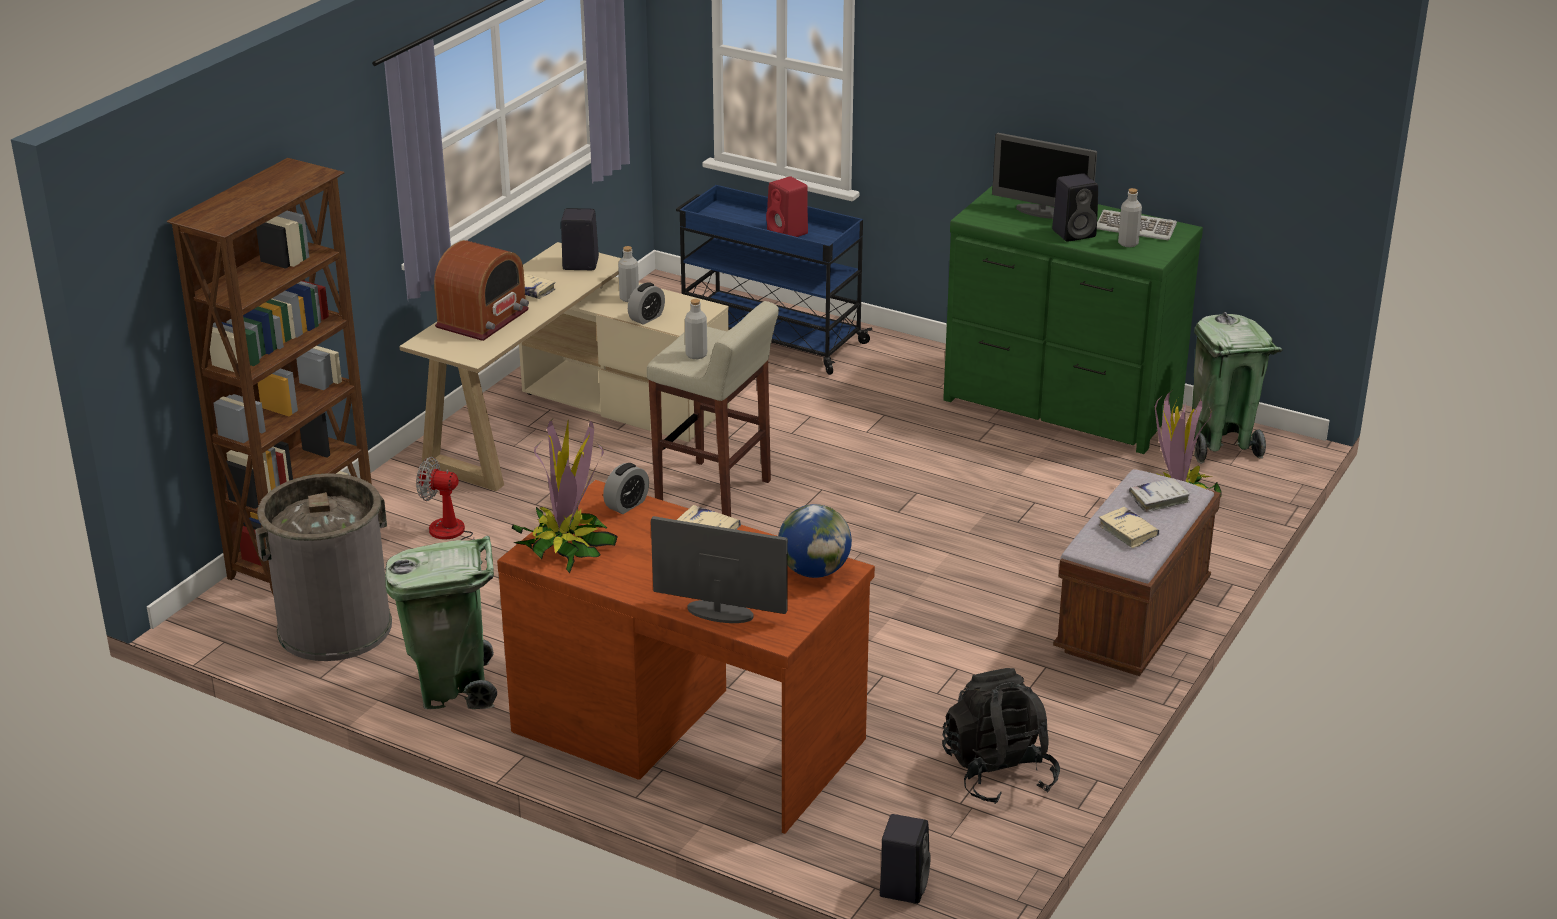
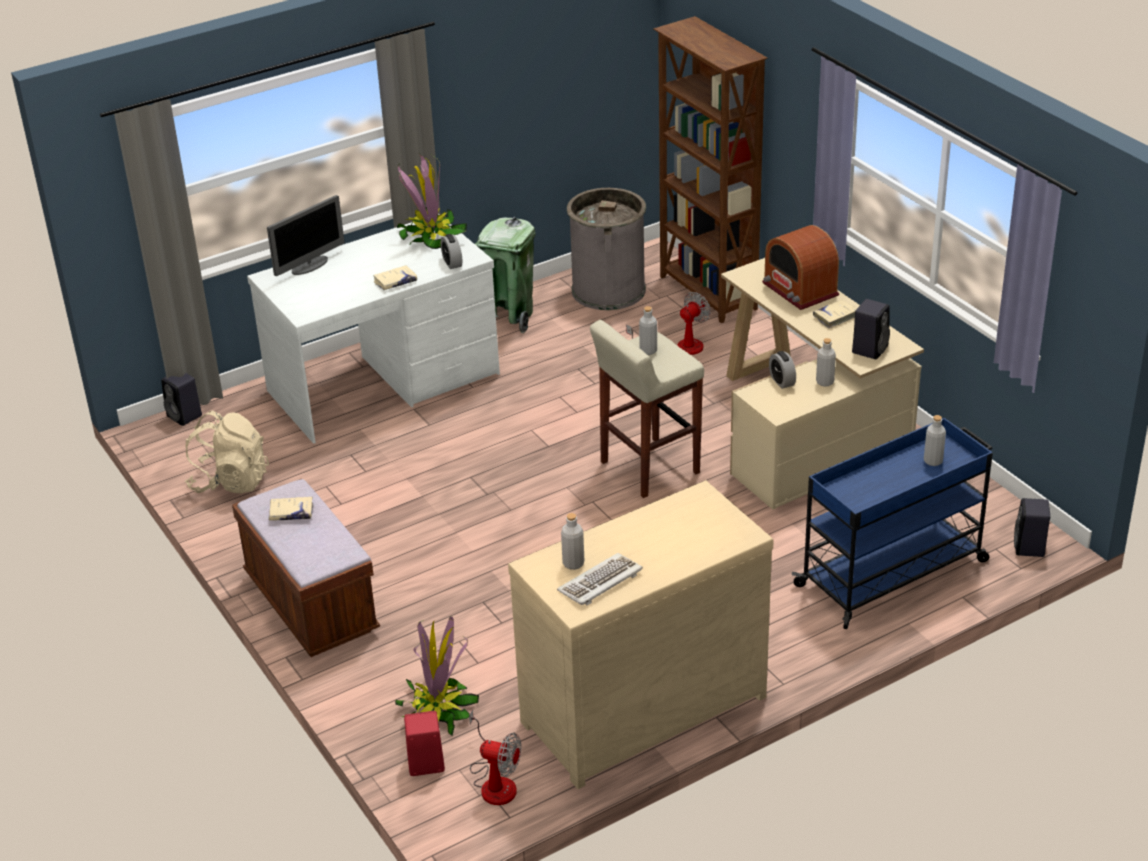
camera: 120 degrees right, 5 degrees up
brown desk [497,480,875,834] -> white desk [247,214,500,444]
red speaker [766,176,808,237] -> red speaker moved to [404,711,445,776]
globe [779,504,852,578] -> none
black backpack [942,668,1060,804] -> beige backpack [185,410,269,493]
green dresser [943,185,1203,454] -> beige dresser [508,480,774,789]
monitor [992,133,1097,219] -> none
black speaker [1052,173,1098,242] -> black speaker moved to [1014,498,1050,557]
white book [1129,478,1190,512] -> none
green trash can [1192,312,1283,464] -> fan [469,709,521,805]
none -> grey bottle [924,415,946,466]

